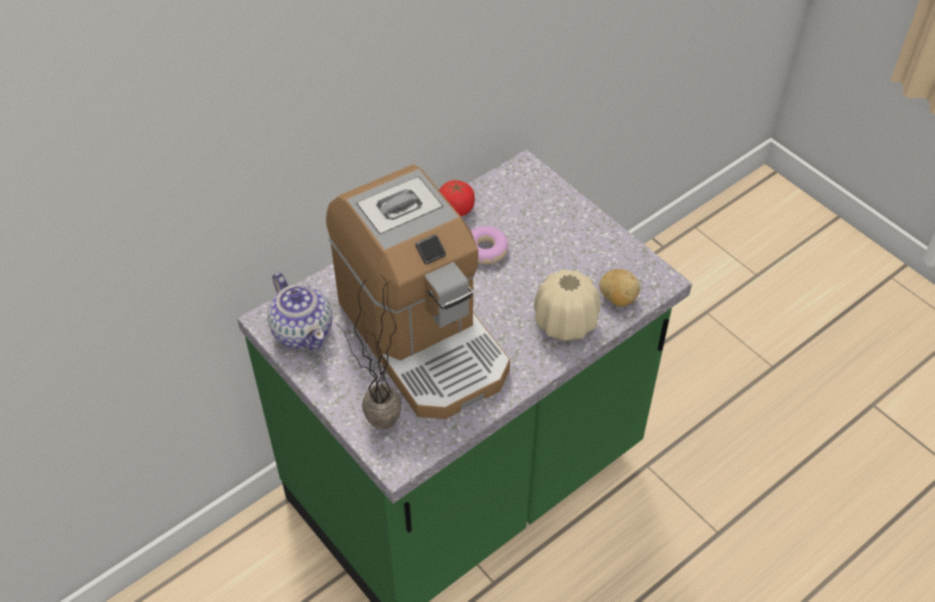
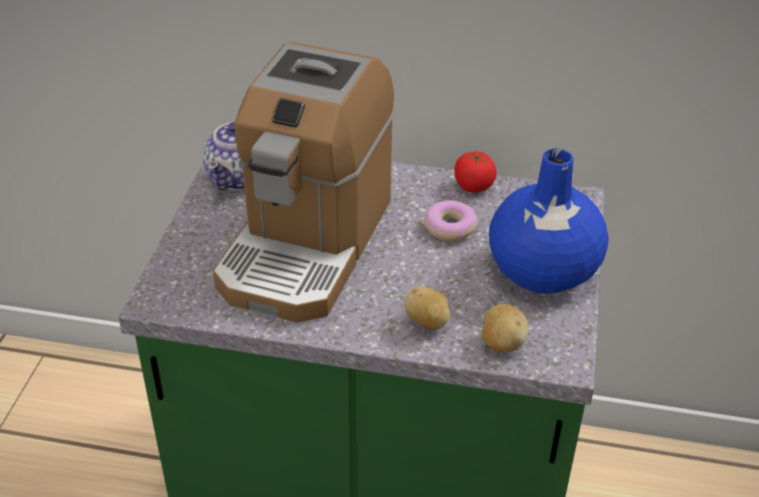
camera: 50 degrees right, 10 degrees down
potted plant [335,278,402,429] -> none
beige vase [534,269,601,341] -> potato [404,286,450,331]
none -> blue vase [489,148,609,294]

